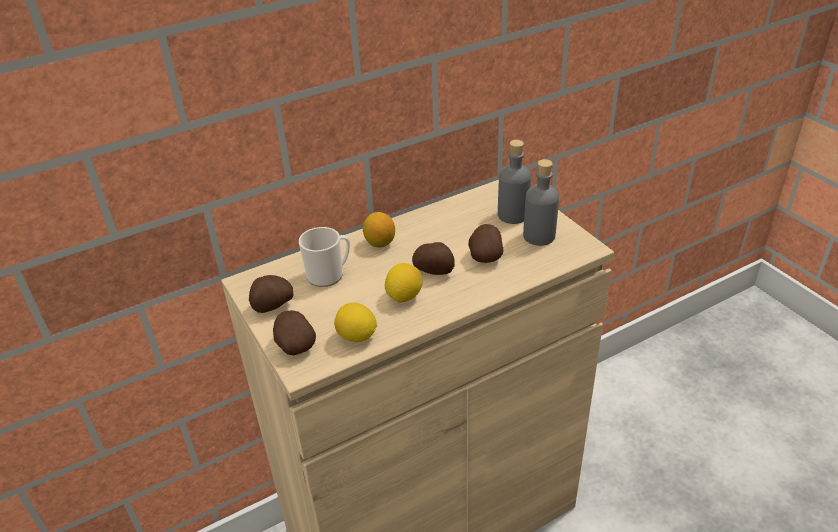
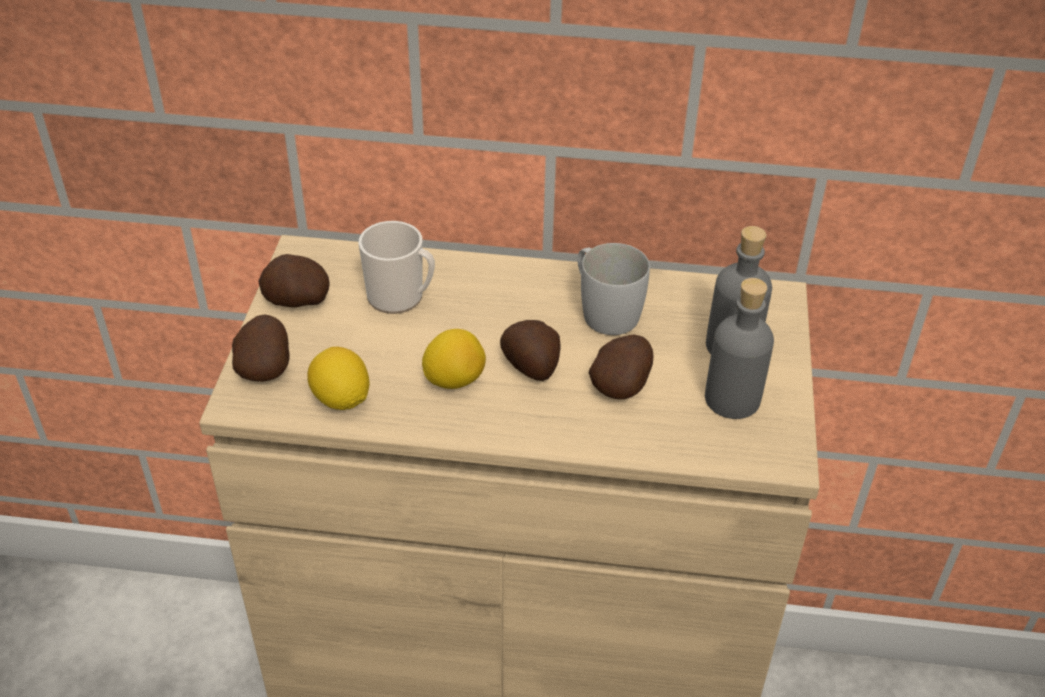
camera: 35 degrees right, 5 degrees up
lemon [363,212,395,247] -> none
none -> white mug [578,243,650,335]

